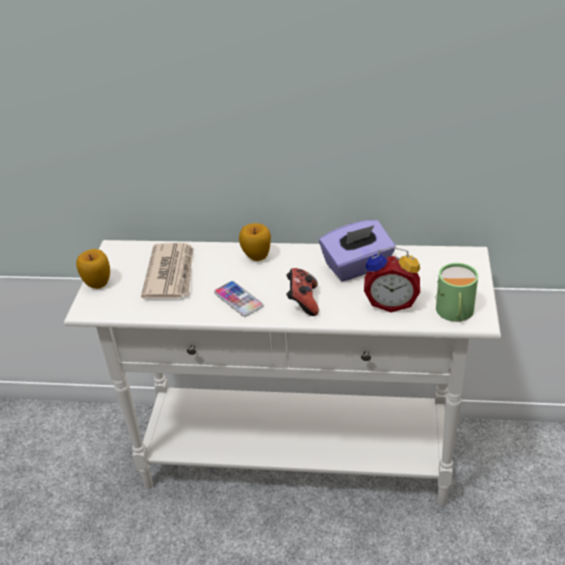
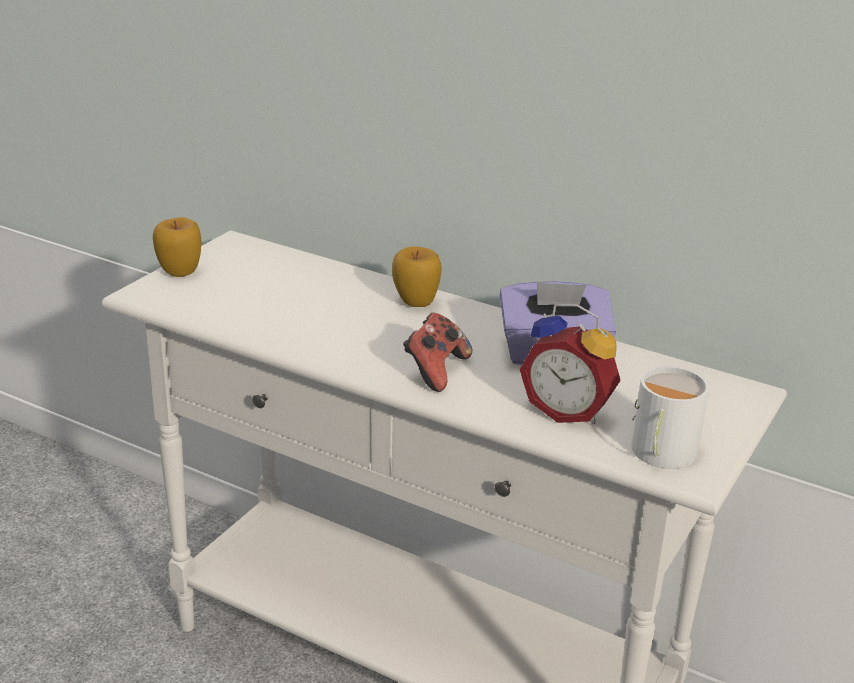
camera: 20 degrees right, 10 degrees down
newspaper [141,243,193,298] -> none
phone [214,281,263,317] -> none
green mug [436,263,478,322] -> white mug [631,366,709,469]

